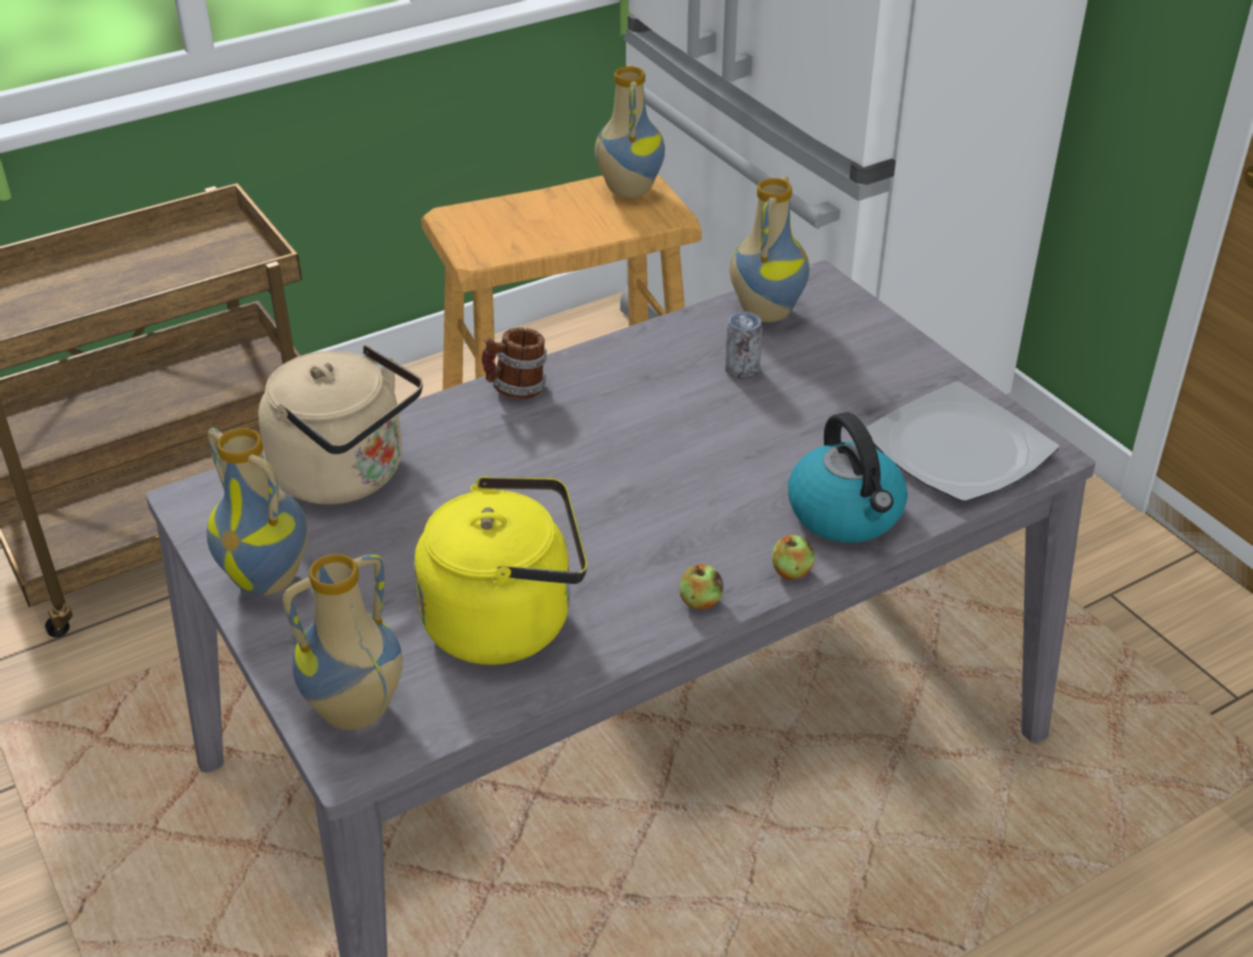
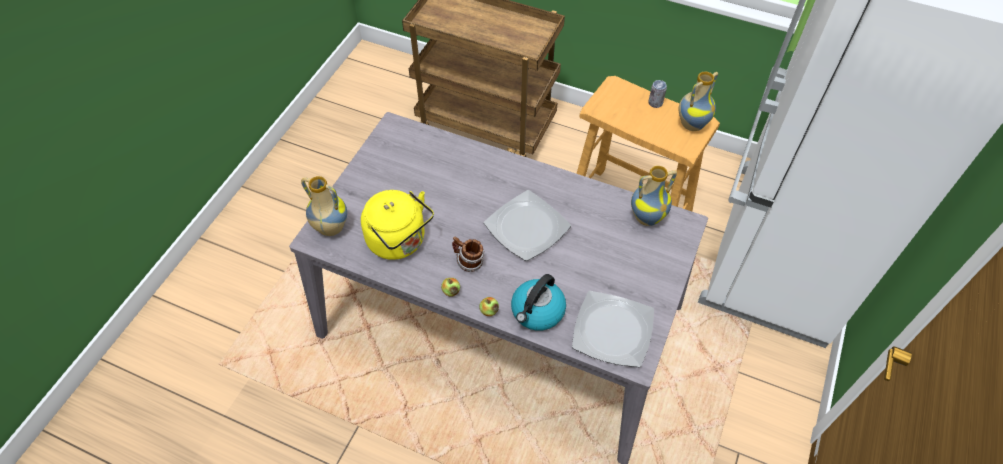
camera: 55 degrees right, 15 degrees up
vase [206,428,308,595] -> none
beige kettle [258,345,423,505] -> none
mug [482,327,547,399] -> mug moved to [452,237,485,272]
can [725,312,762,379] -> can moved to [648,80,667,108]
none -> plate [484,190,571,261]

